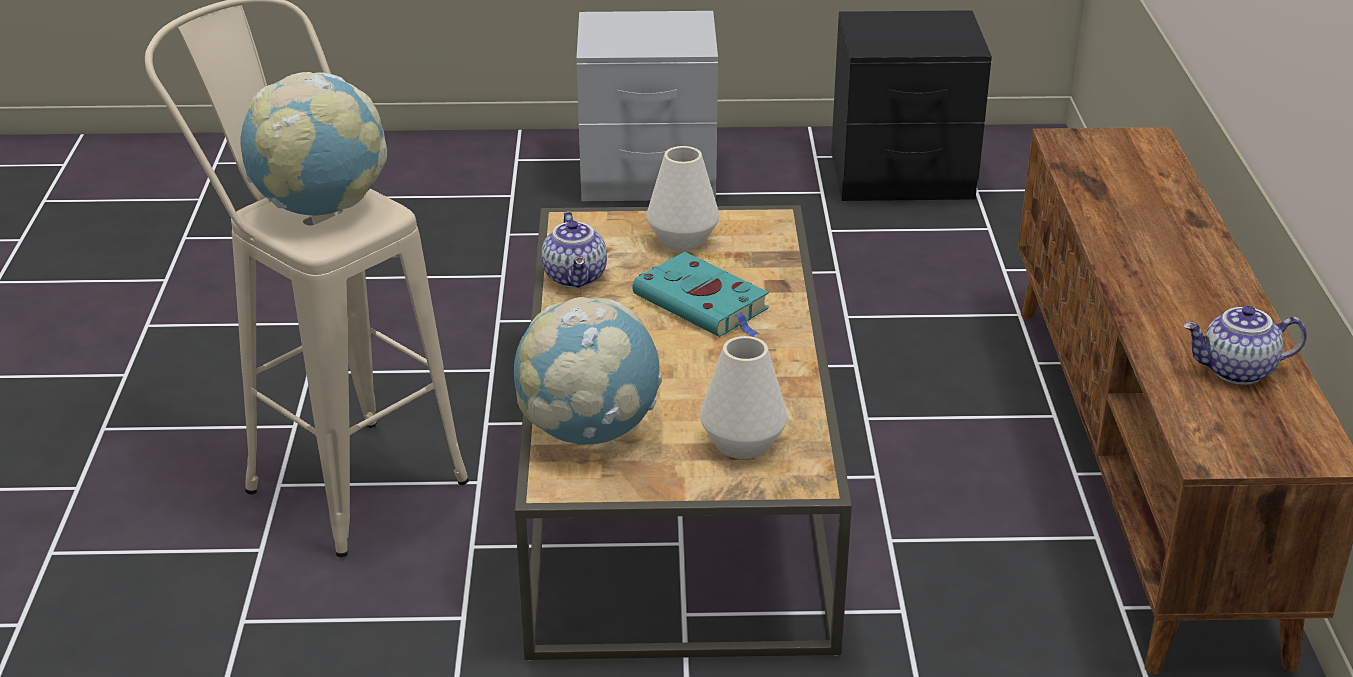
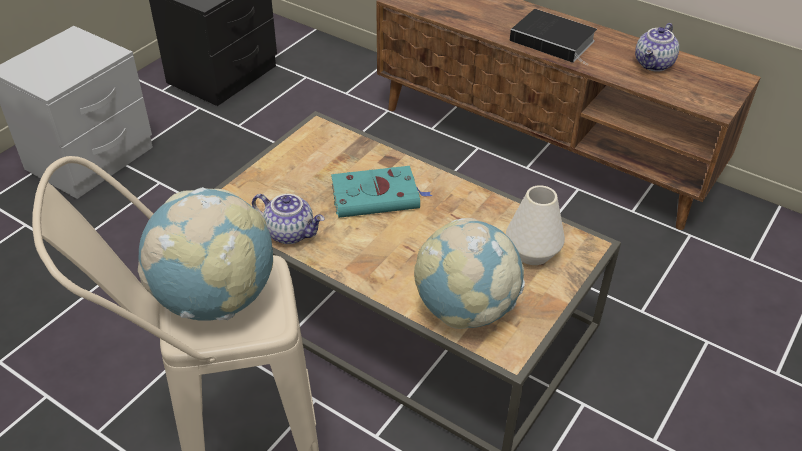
camera: 55 degrees left, 10 degrees up
white vase [646,146,719,251] -> none
none -> book [509,9,597,66]

